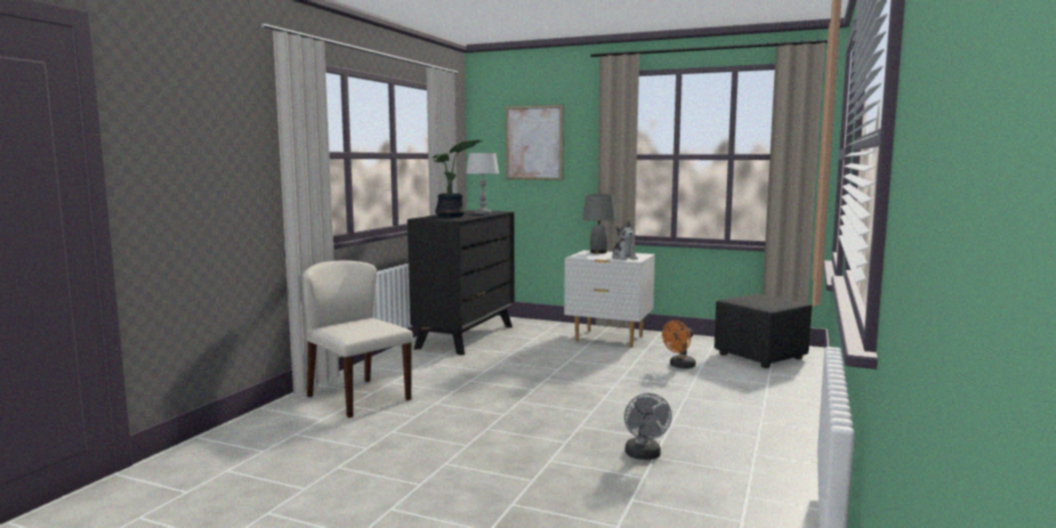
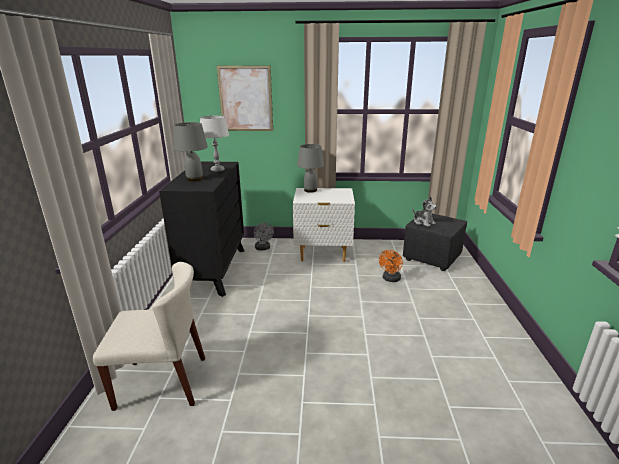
camera: 20 degrees left, 15 degrees up
beige chair [303,260,413,418] -> beige chair turned 150 degrees clockwise [93,262,205,411]
potted plant [432,140,482,217] -> grey table lamp [174,122,208,181]
plush toy [612,221,638,260] -> plush toy moved to [412,196,437,227]
grey fan [624,393,672,460] -> grey fan moved to [254,222,274,251]

